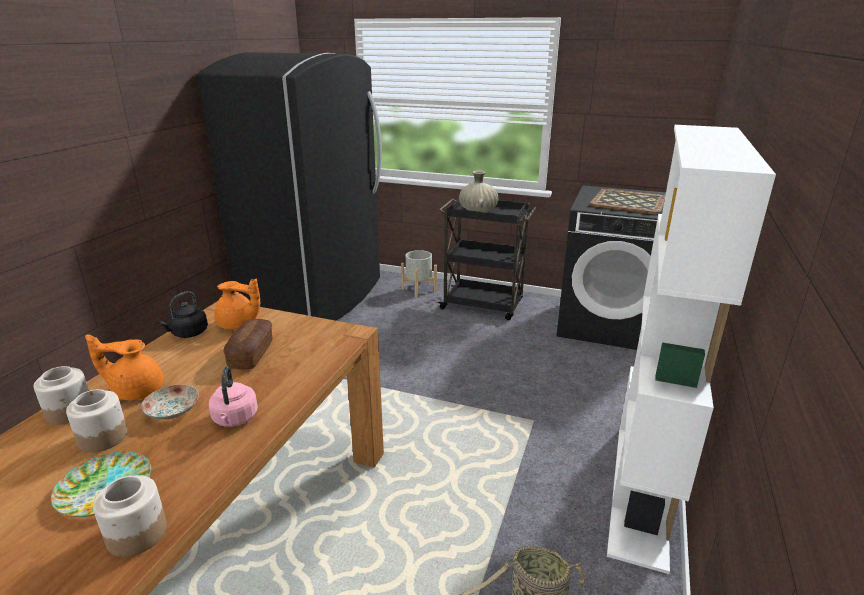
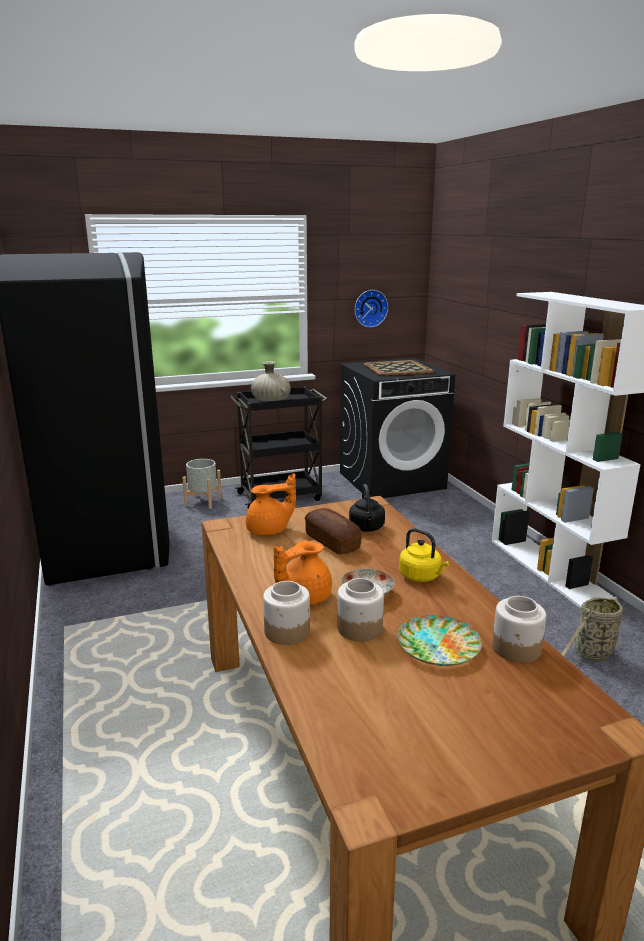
camera: 40 degrees left, 5 degrees down
black kettle [158,291,208,338] -> black kettle moved to [349,484,385,532]
pink kettle [209,366,258,427] -> yellow kettle [399,528,449,582]
none -> wall clock [354,290,388,327]

